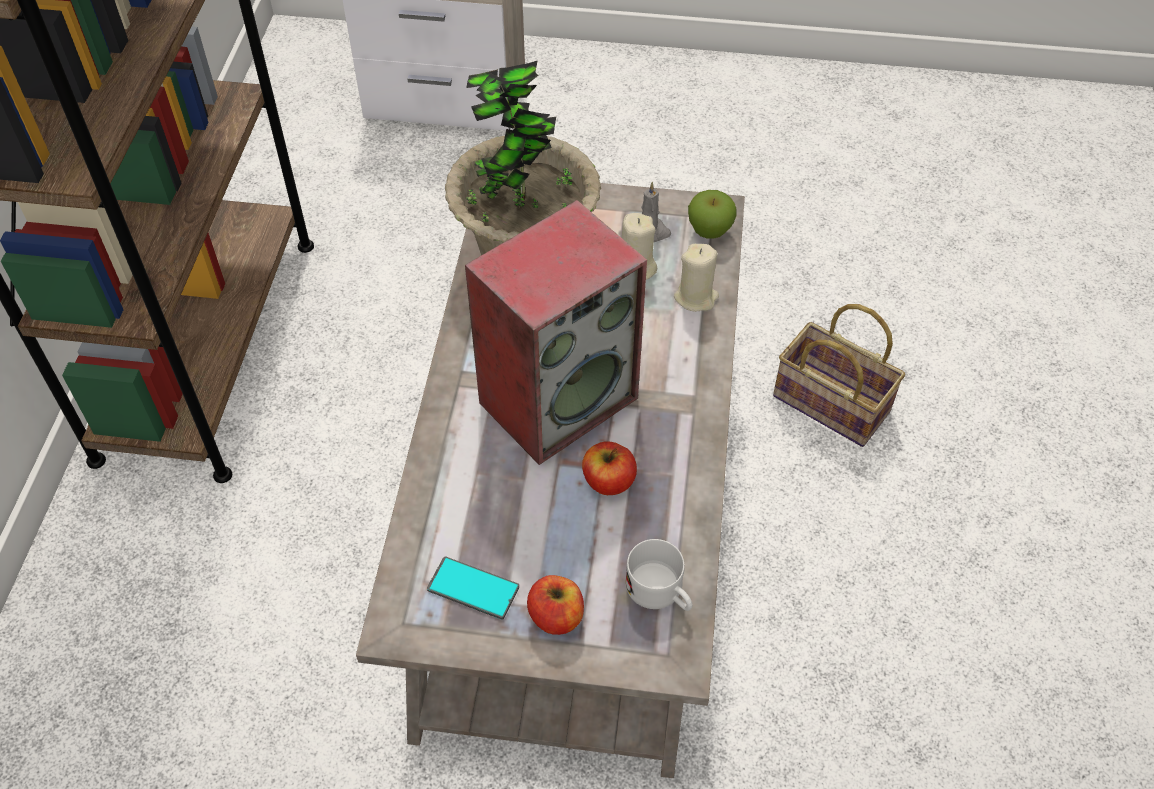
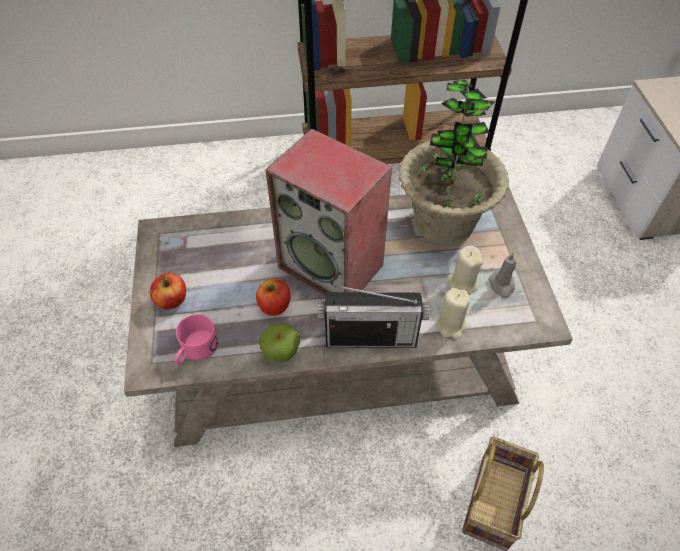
camera: 75 degrees right, 0 degrees up
phone [427,556,519,620] -> none
white mug [625,539,693,611] -> pink mug [175,314,218,365]
apple [688,190,737,239] -> apple moved to [259,323,300,362]
none -> radio [318,285,430,348]

